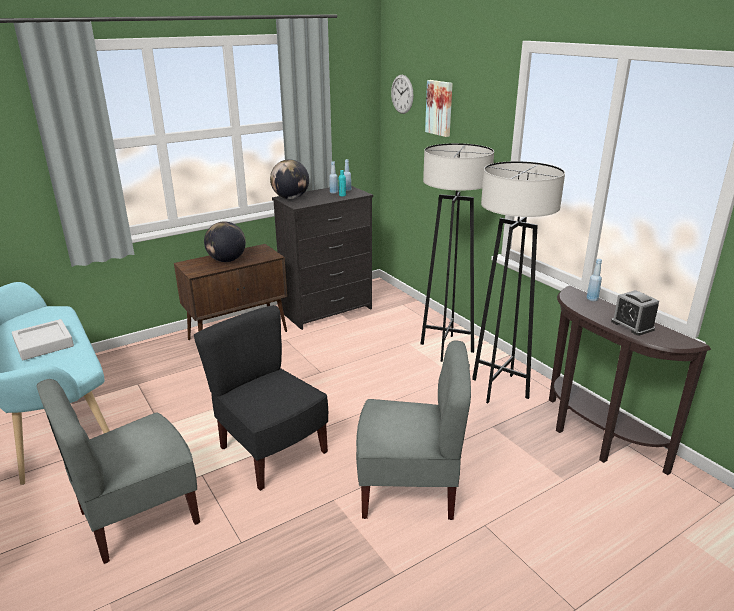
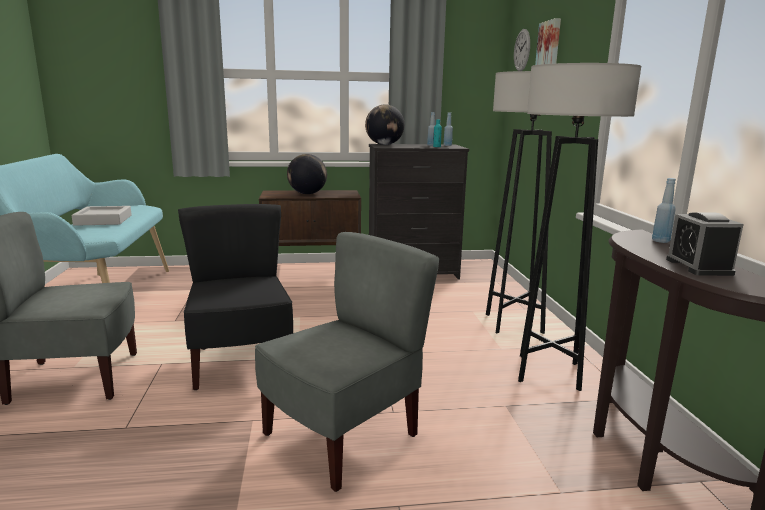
camera: 25 degrees right, 10 degrees down
grey chair [356,340,471,520] -> grey chair turned 75 degrees counterclockwise [255,232,439,492]

